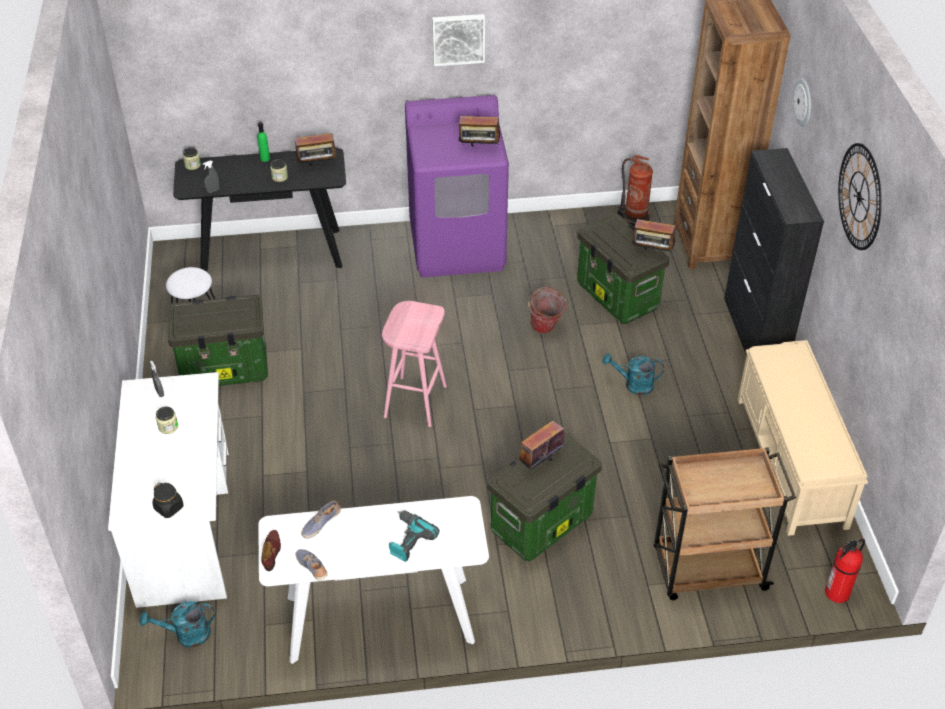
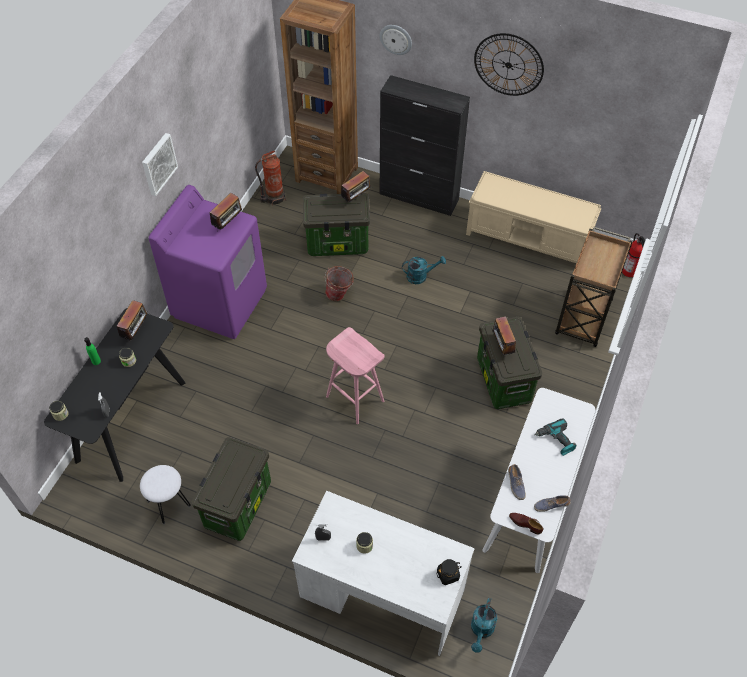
camera: 60 degrees left, 10 degrees up
turquoise watering can [602,353,664,395] -> turquoise watering can turned 135 degrees counterclockwise [402,256,446,284]

